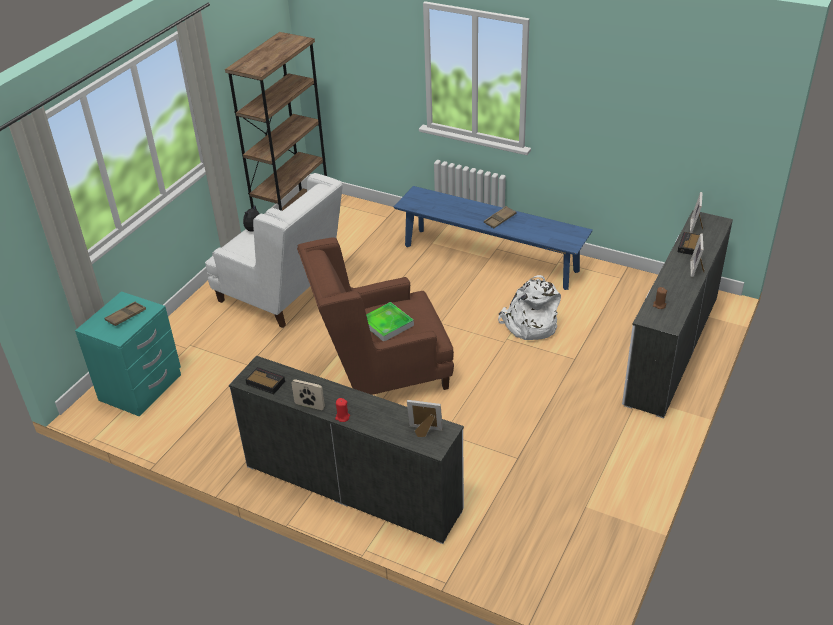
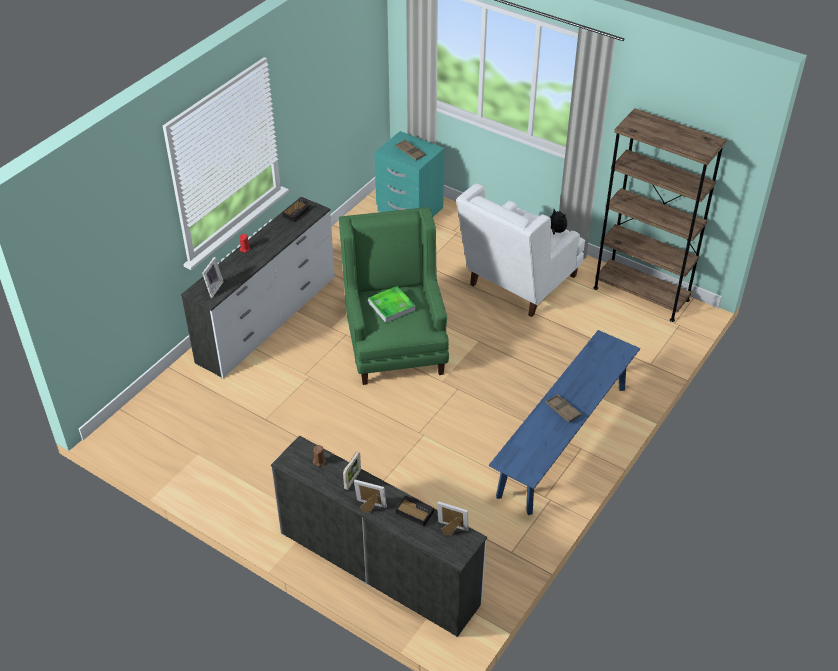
camera: 95 degrees right, 5 degrees up
picture frame [291,379,325,410] -> picture frame moved to [343,452,361,490]
brown armchair [297,237,454,395] -> green armchair [339,207,449,385]
white backpack [498,275,561,340] -> none

